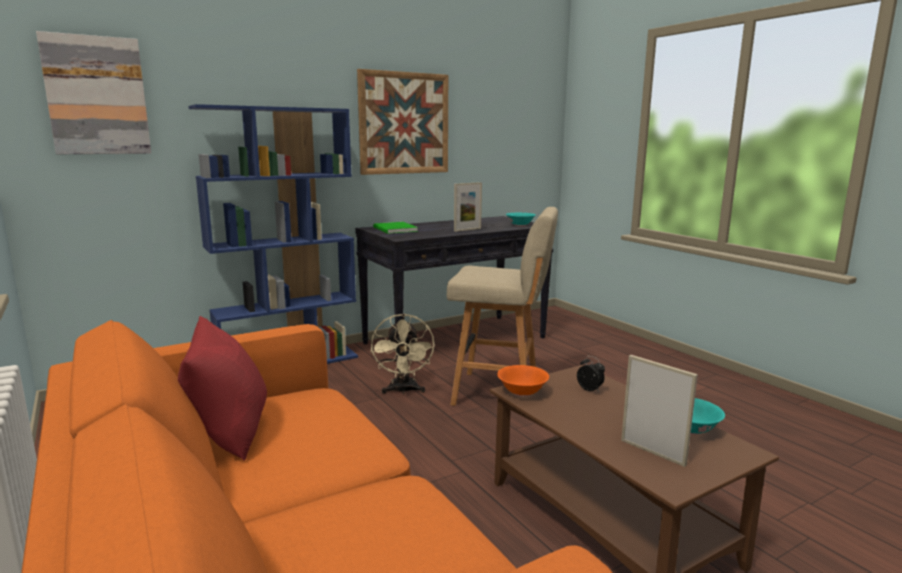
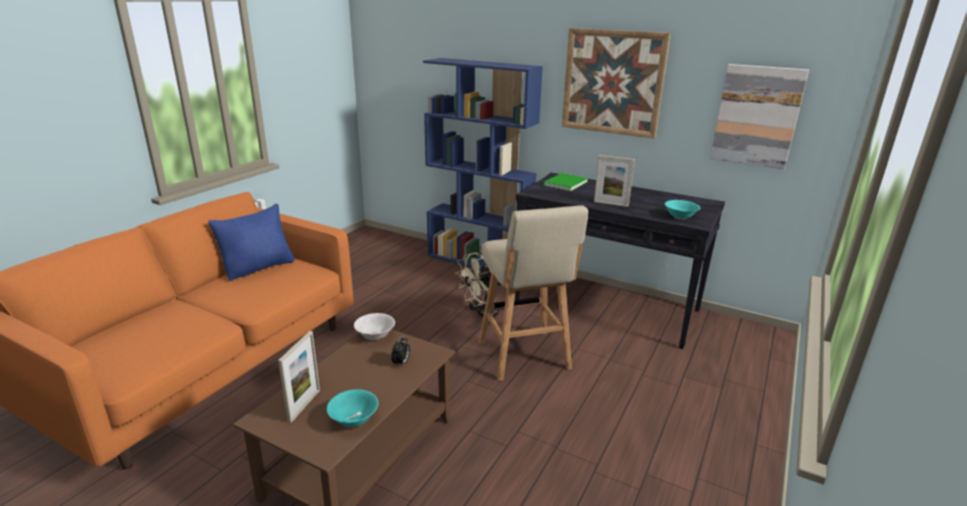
camera: 60 degrees right, 10 degrees up
picture [36,31,151,154] -> picture moved to [710,64,809,169]
red pillow [178,316,267,461] -> blue pillow [208,203,295,281]
orange bowl [497,365,549,397] -> white bowl [354,313,395,340]

